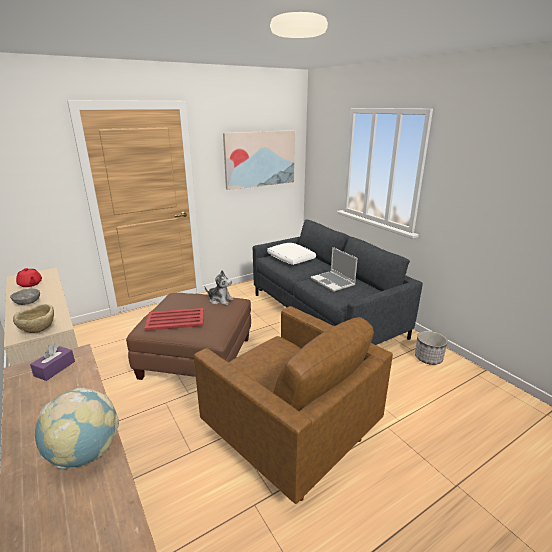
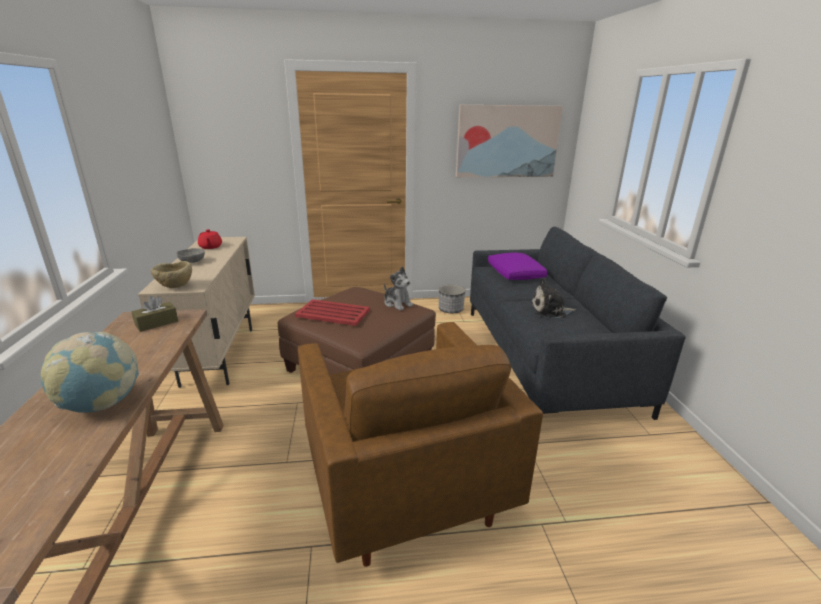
camera: 25 degrees right, 0 degrees up
purple tissue box [30,344,75,381] -> brown tissue box [132,296,178,332]
white pillow [267,243,316,265] -> purple pillow [488,253,548,280]
laptop [310,247,358,292] -> plush toy [531,278,576,318]
planter [415,331,448,365] -> planter moved to [439,285,465,313]

